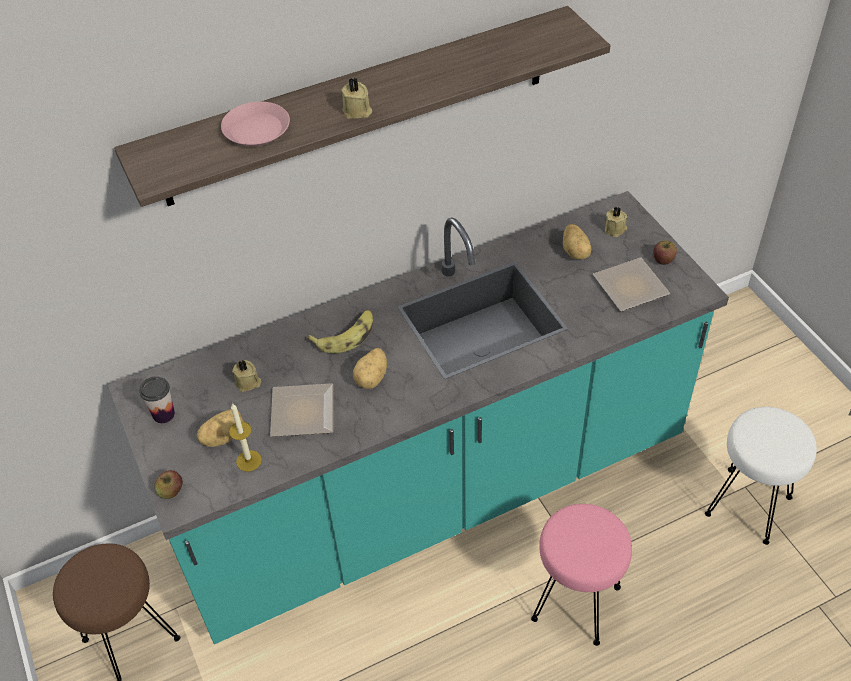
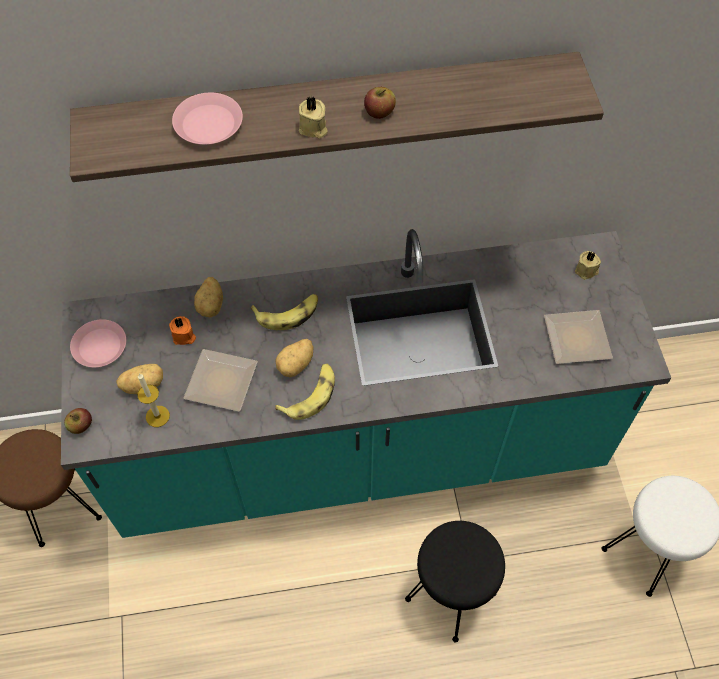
camera: 15 degrees right, 10 degrees up
cup [139,376,175,423] -> pink plate [70,319,126,368]
beige candle [232,360,261,392] -> orange candle [169,316,196,345]
pink stool [531,504,632,646] -> black stool [405,521,505,642]
potato [563,224,591,259] -> potato moved to [194,277,223,317]
apple [653,241,677,265] -> apple moved to [364,87,396,119]
none -> banana [275,364,335,420]

